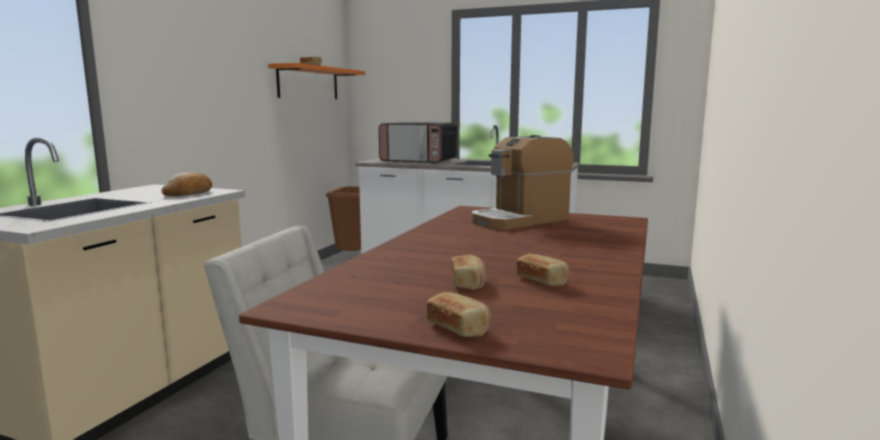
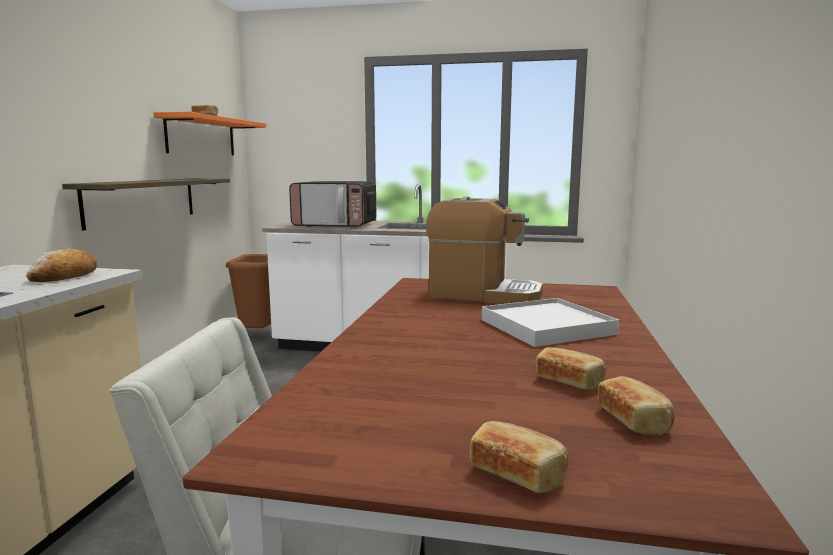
camera: 10 degrees left, 0 degrees up
bread [451,255,486,290] -> bread moved to [598,376,675,436]
coffee machine [472,135,574,230] -> coffee machine turned 120 degrees counterclockwise [426,197,543,304]
none -> shelf [62,178,230,231]
none -> white tray [482,298,619,347]

